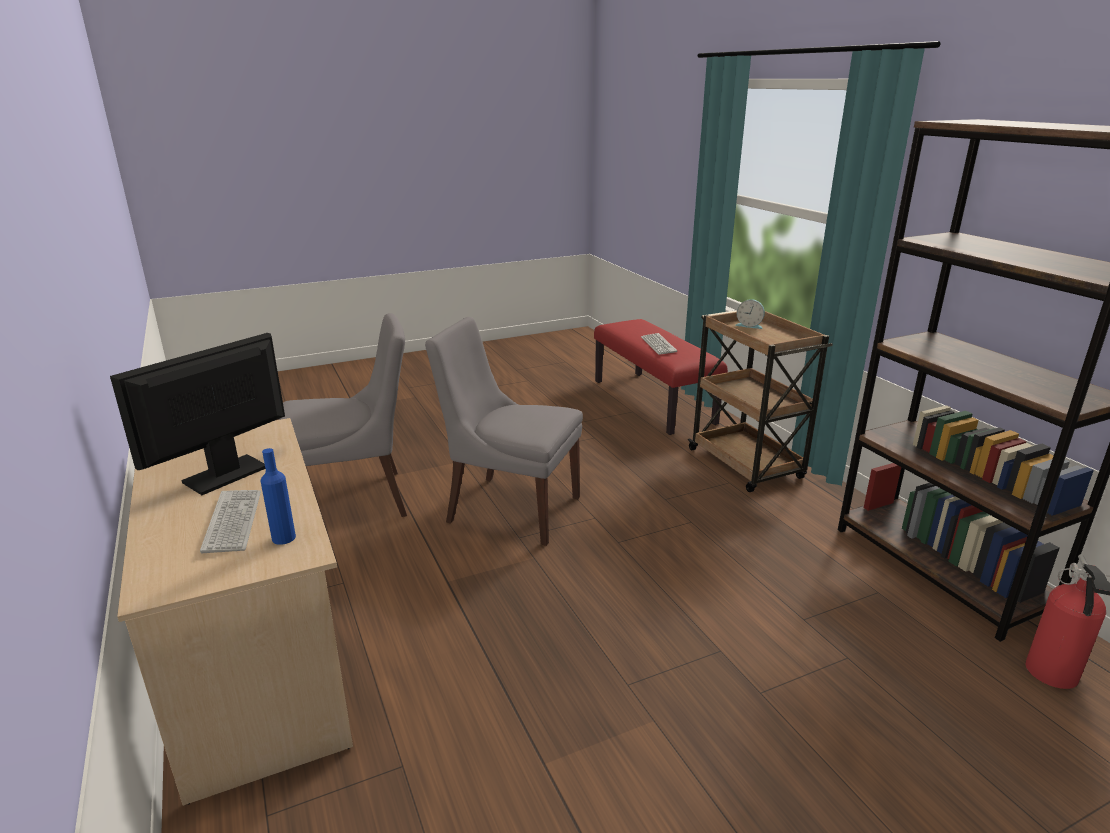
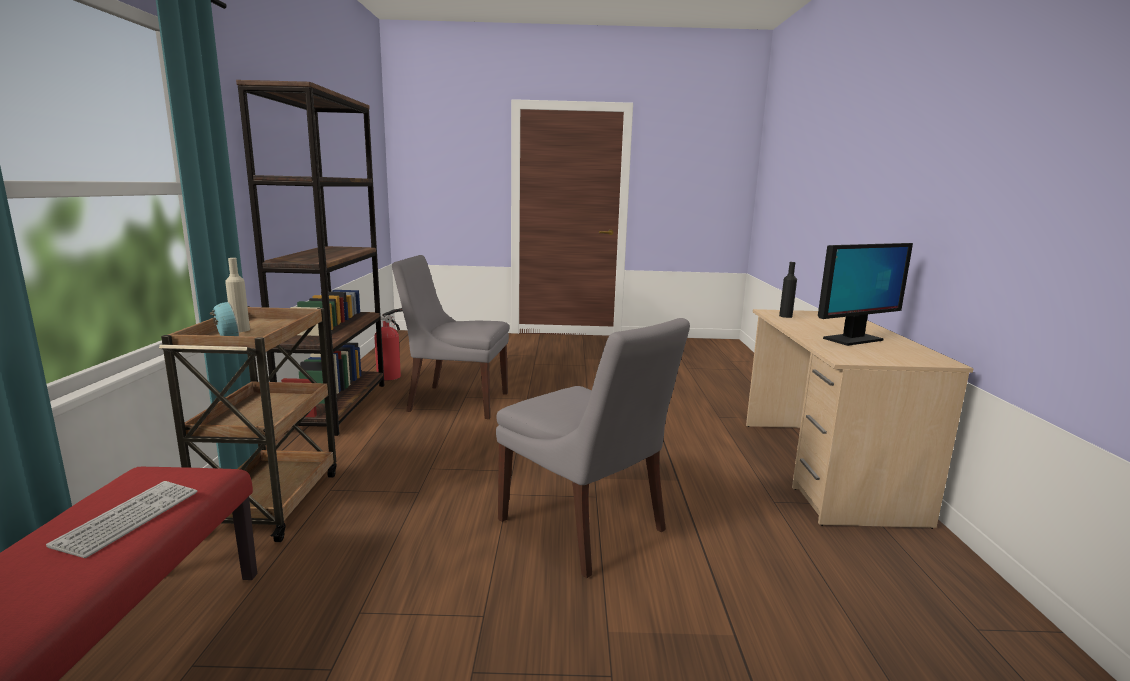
camera: 155 degrees left, 10 degrees down
keyboard [200,490,261,553] -> none
blue bottle [261,448,296,545] -> black bottle [779,262,797,318]
grey chair [278,313,407,517] -> grey chair moved to [392,255,509,419]
none -> beige bottle [225,258,250,332]

